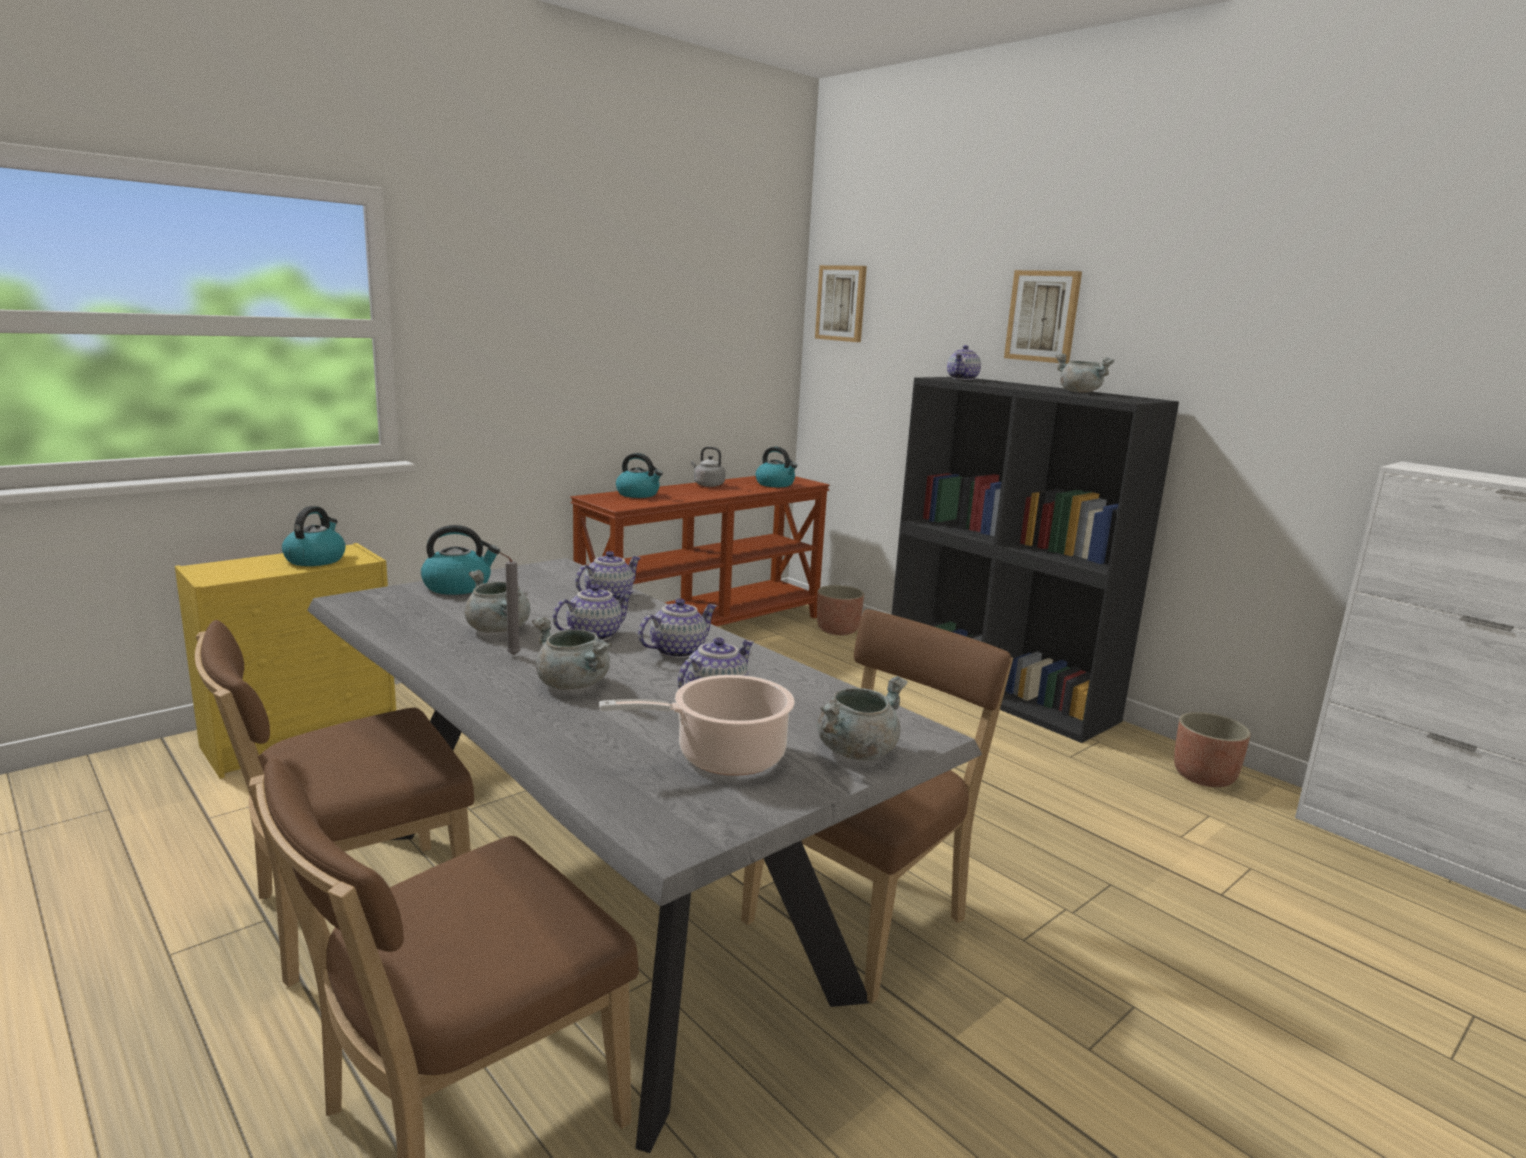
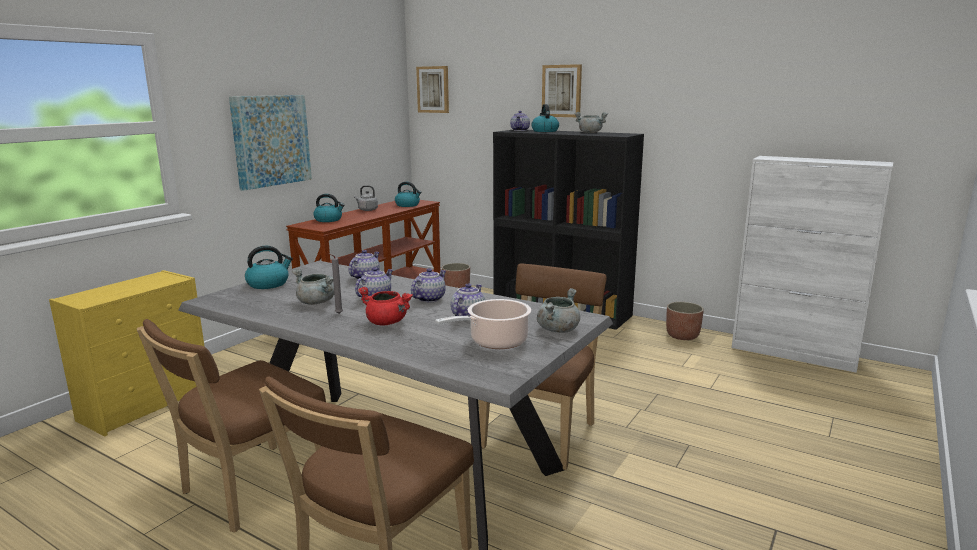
camera: 15 degrees left, 0 degrees up
kettle [282,506,346,566] -> kettle moved to [531,104,559,132]
grey cooking pot [532,617,611,690] -> red cooking pot [358,287,413,326]
none -> picture [229,95,312,191]

